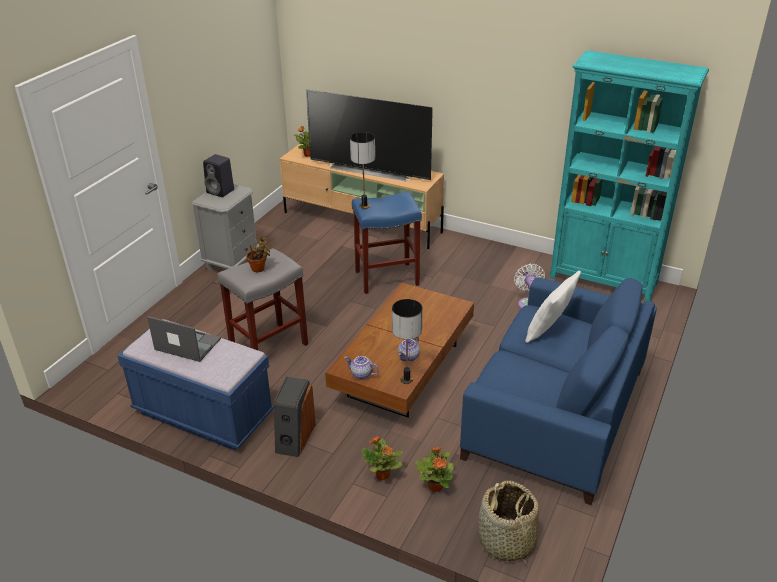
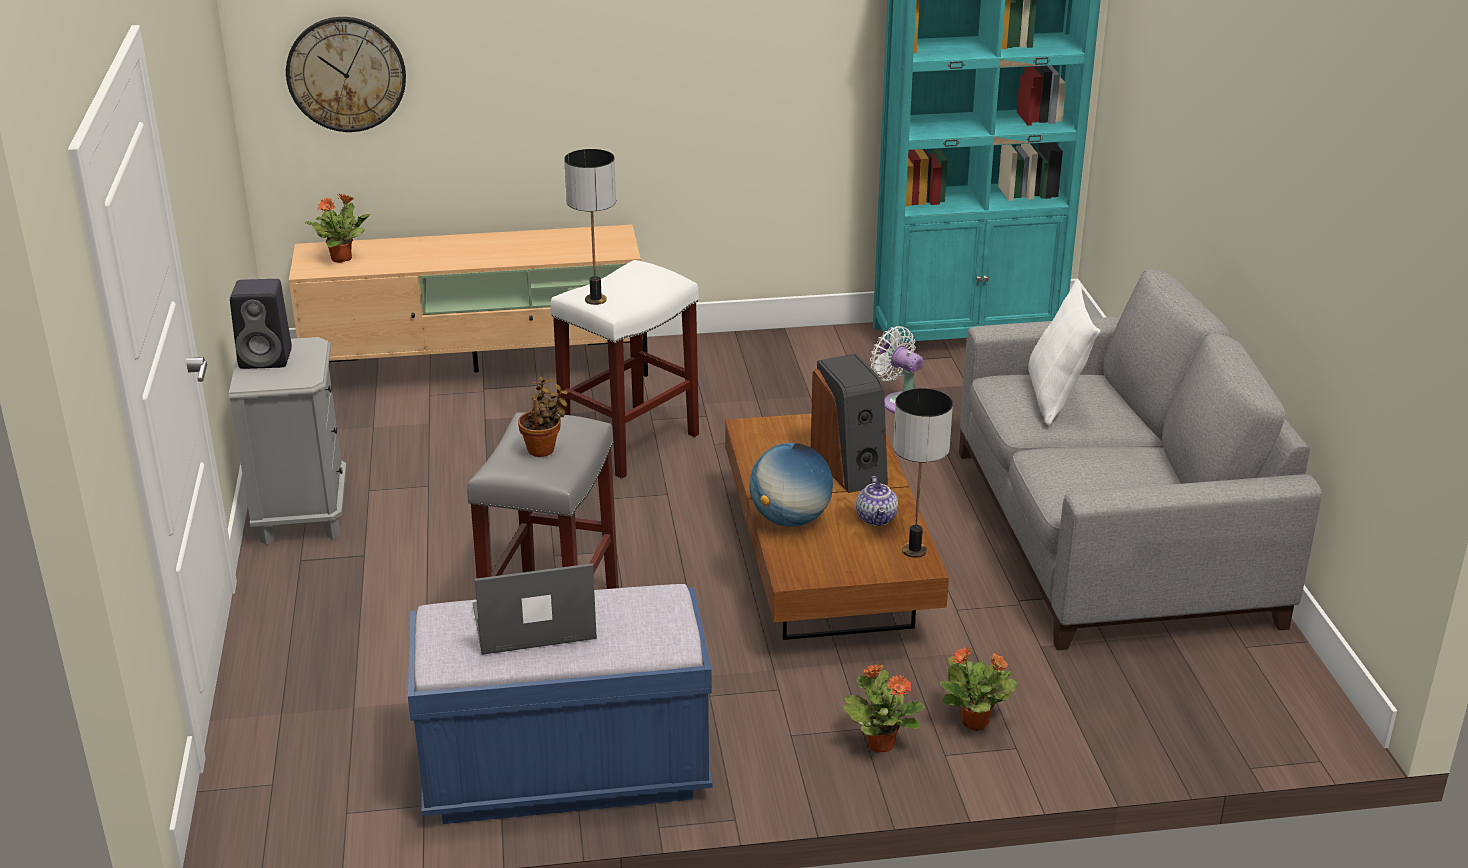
camera: 35 degrees left, 5 degrees down
speaker [274,377,316,457] -> speaker moved to [811,353,888,493]
television [306,89,433,181] -> none
teapot [344,356,379,379] -> none
blue stool [352,192,422,294] -> white stool [550,260,699,479]
potted plant [415,447,454,492] -> potted plant moved to [843,664,925,753]
blue sofa [460,277,657,505] -> grey sofa [959,270,1322,650]
basket [479,480,539,563] -> none
none -> wall clock [286,17,406,132]
none -> globe [749,443,833,527]

